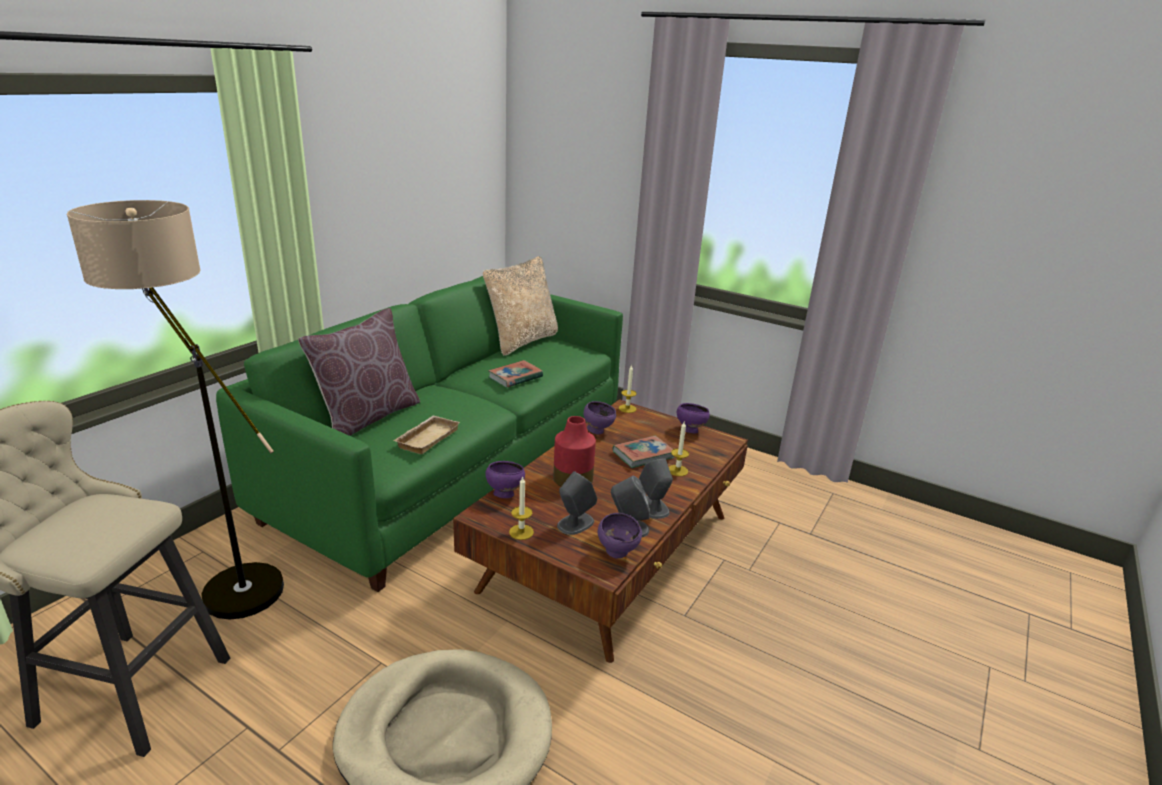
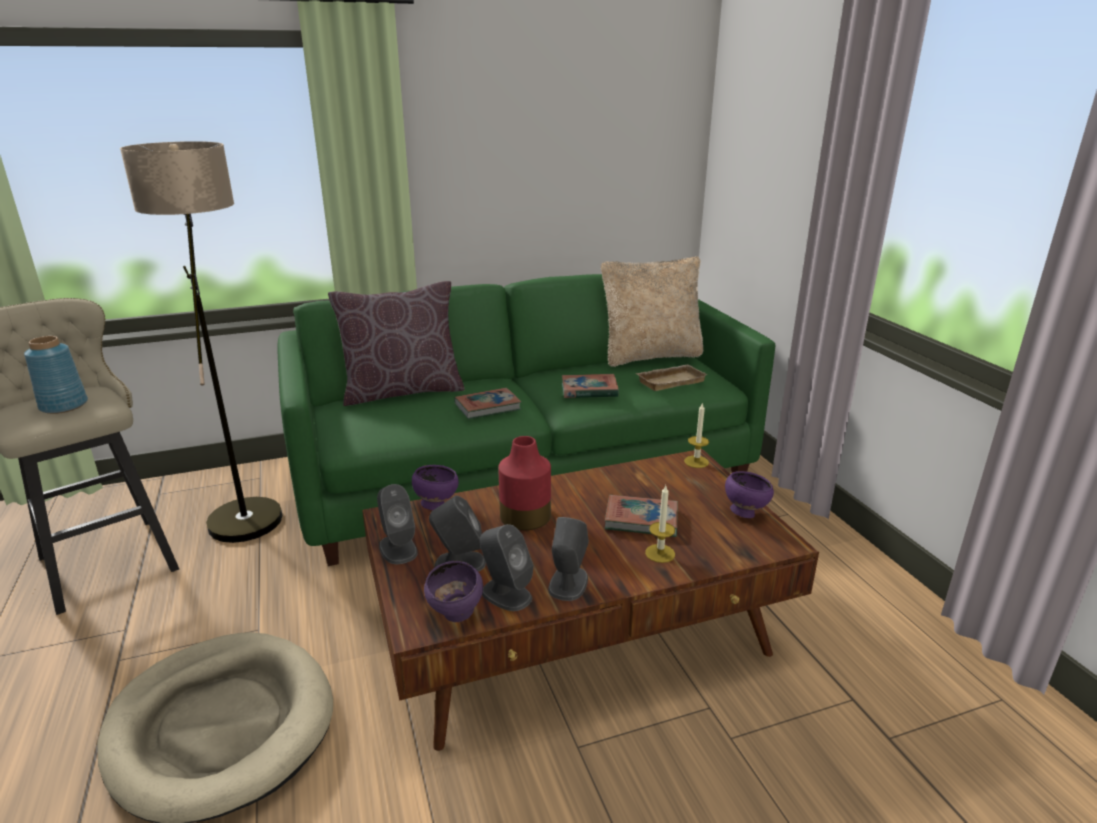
camera: 40 degrees right, 0 degrees up
beige tray [393,416,460,454] -> beige tray moved to [636,364,708,391]
candle [509,476,534,540] -> grey speaker [377,484,418,564]
purple bowl [584,401,616,435] -> none
none -> blue vase [24,336,88,414]
none -> book [454,388,521,420]

